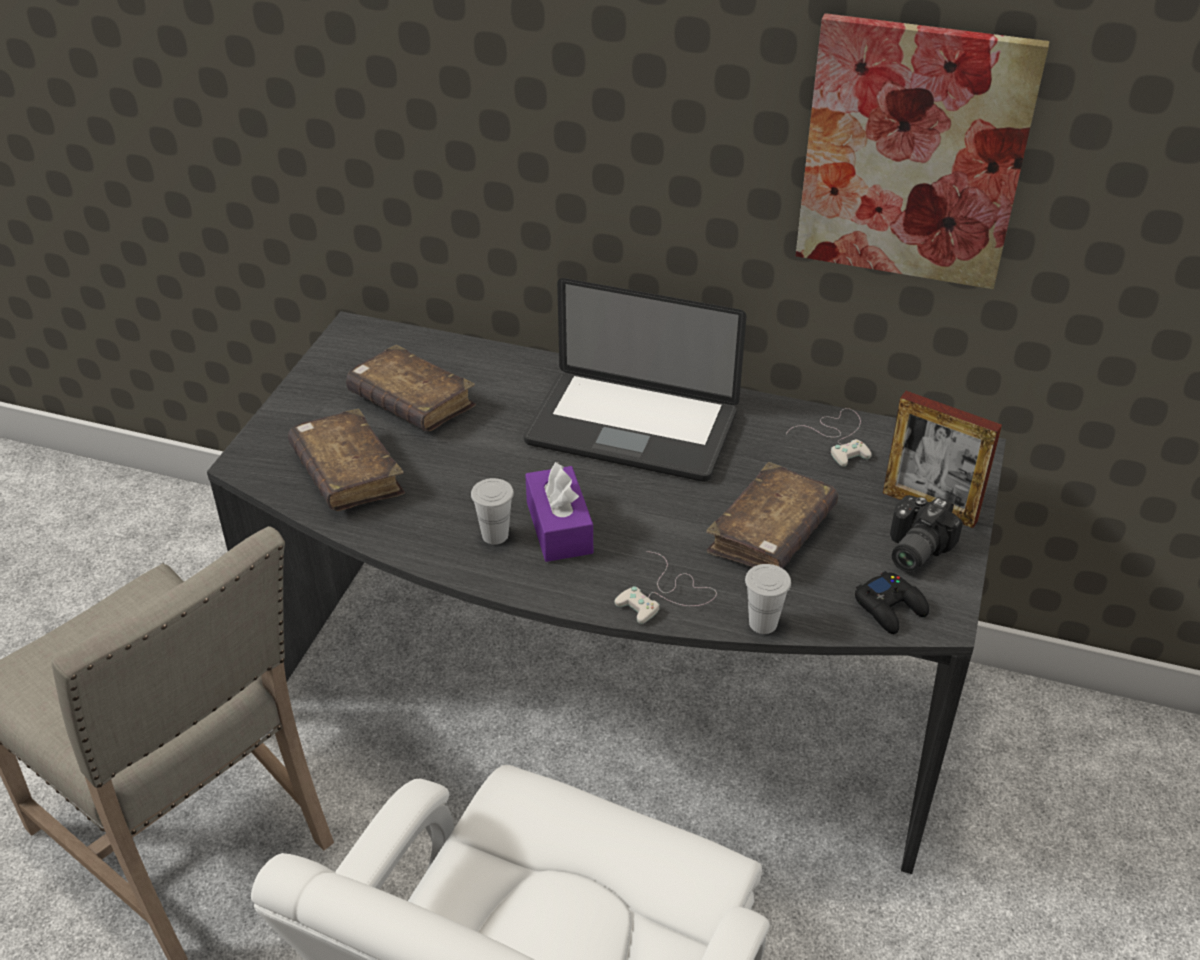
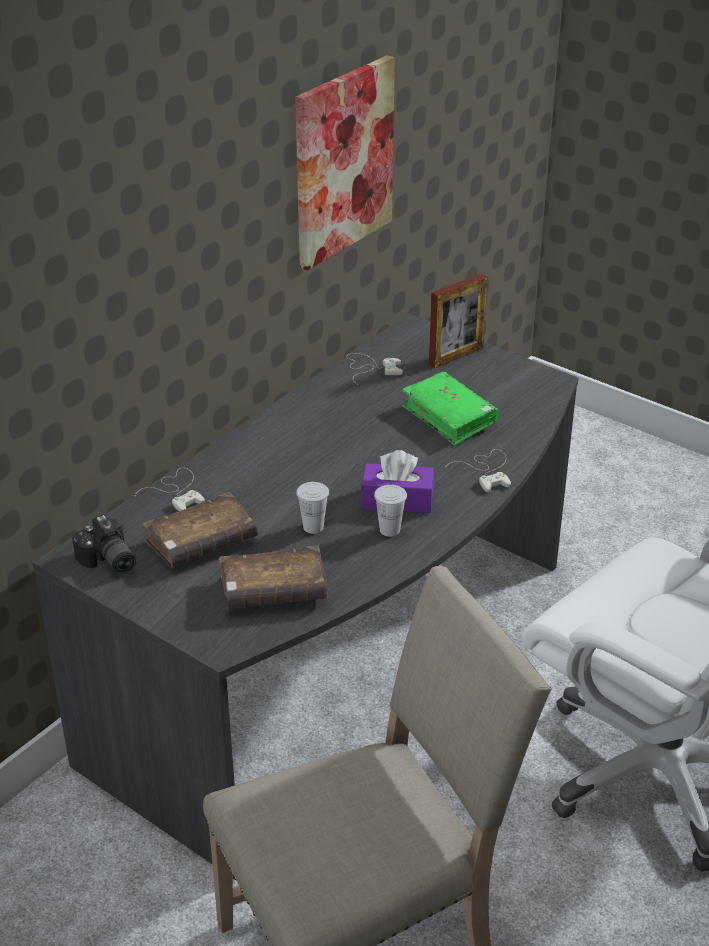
camera: 70 degrees left, 5 degrees down
laptop [524,278,747,482] -> none
brown book [706,462,838,568] -> green book [402,372,499,446]
white cup [745,564,791,634] -> white cup moved to [296,482,329,534]
black game controller [855,571,929,634] -> none
camera [890,495,963,573] -> camera moved to [72,514,136,574]
none -> white game controller [134,468,205,511]

